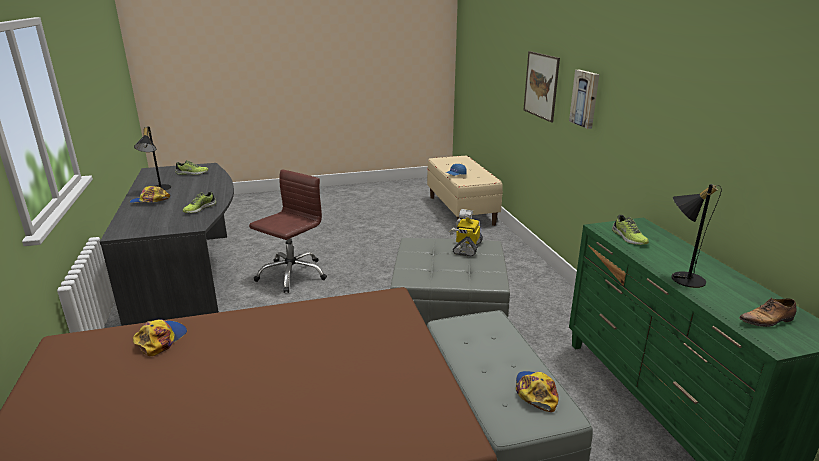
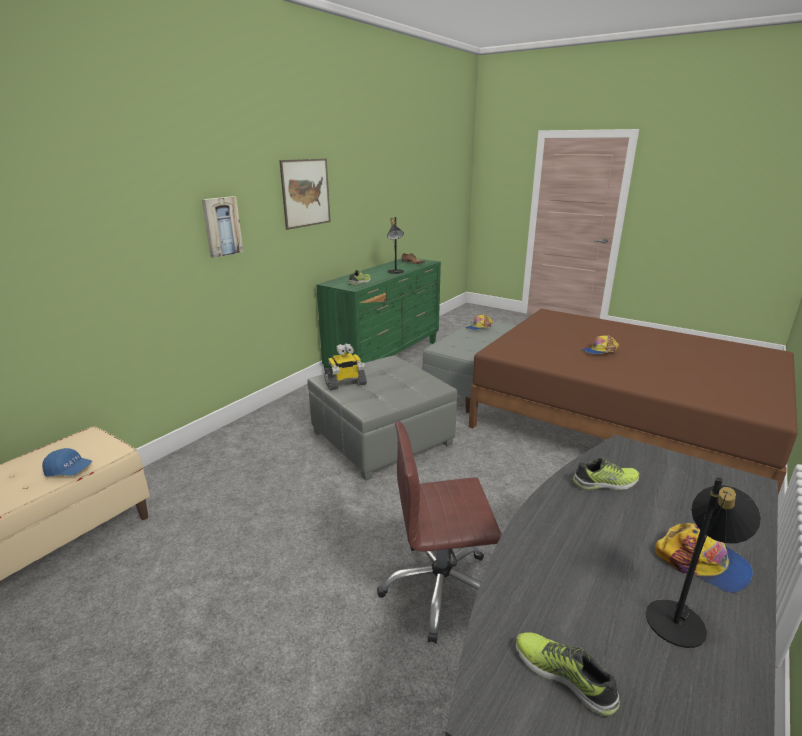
camera: 130 degrees left, 0 degrees up
cap [133,319,187,356] -> cap moved to [582,335,619,354]
picture [523,51,560,123] -> picture moved to [279,159,331,230]

